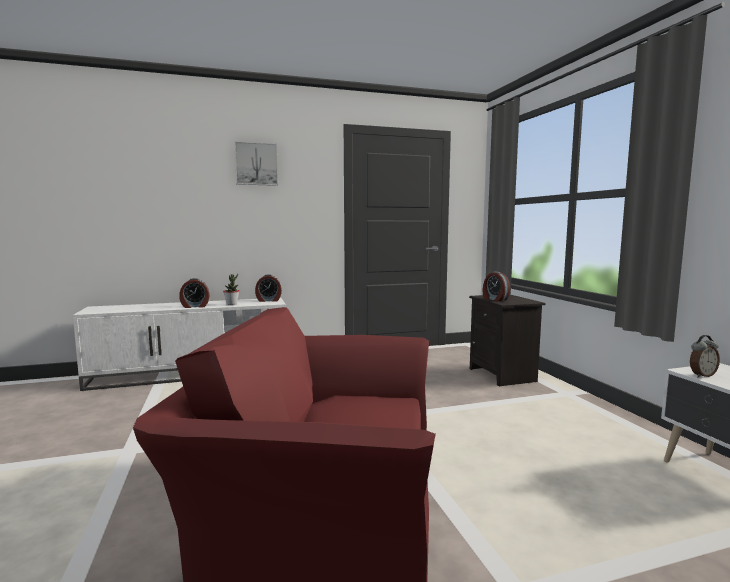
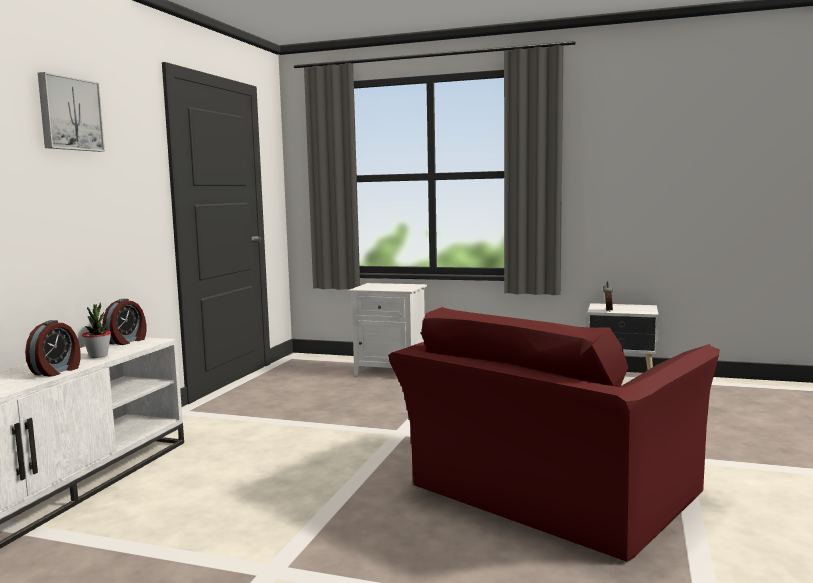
camera: 55 degrees left, 0 degrees up
black nightstand [469,294,546,386] -> white nightstand [348,283,427,376]
alarm clock [483,271,510,301] -> none

